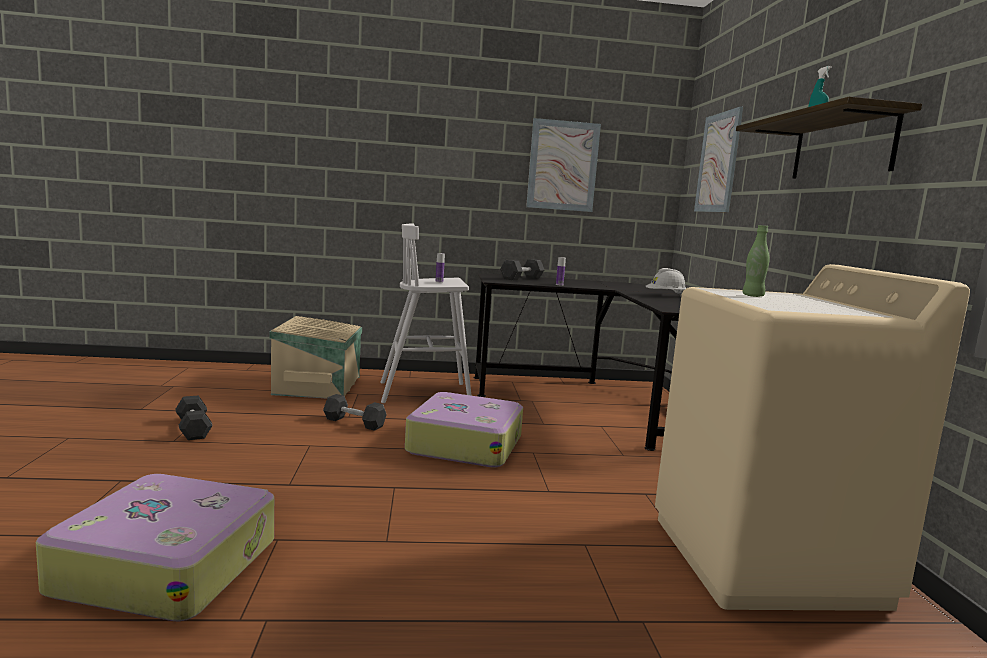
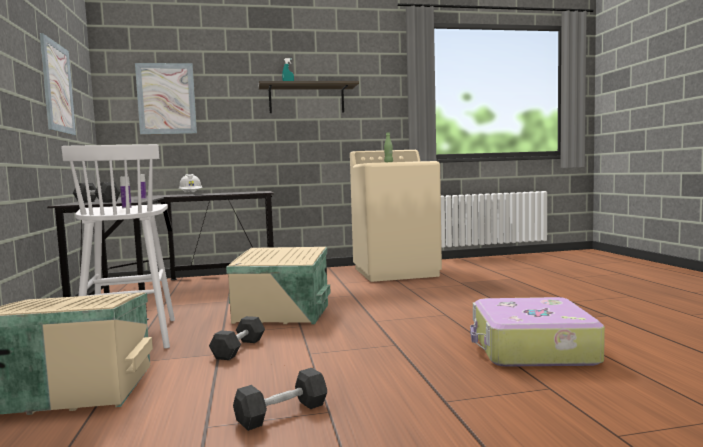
camera: 95 degrees left, 5 degrees down
suitcase [405,392,523,468] -> beige storage box [226,247,331,324]

